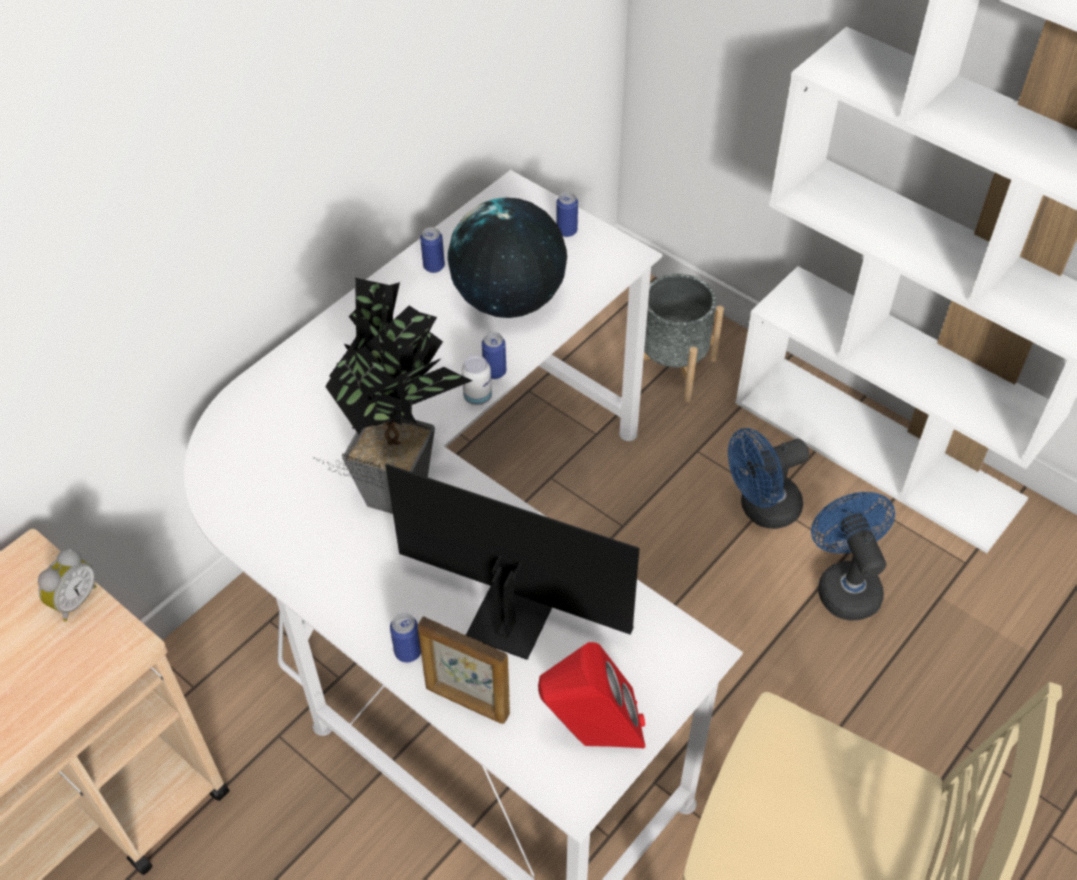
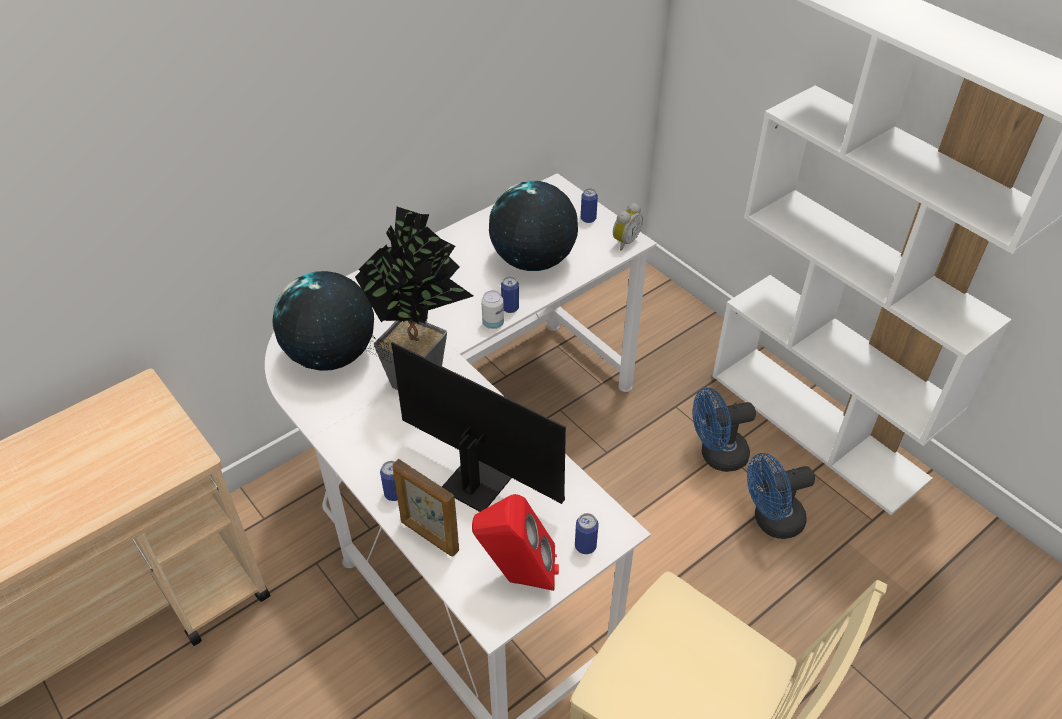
camera: 10 degrees right, 5 degrees down
alarm clock [38,548,96,621] -> alarm clock moved to [613,203,643,251]
can [420,227,445,273] -> can moved to [575,513,598,554]
grey planter [644,274,724,403] -> none
blue fan [811,492,895,621] -> blue fan turned 105 degrees counterclockwise [747,453,815,539]
none -> globe [272,271,374,371]

